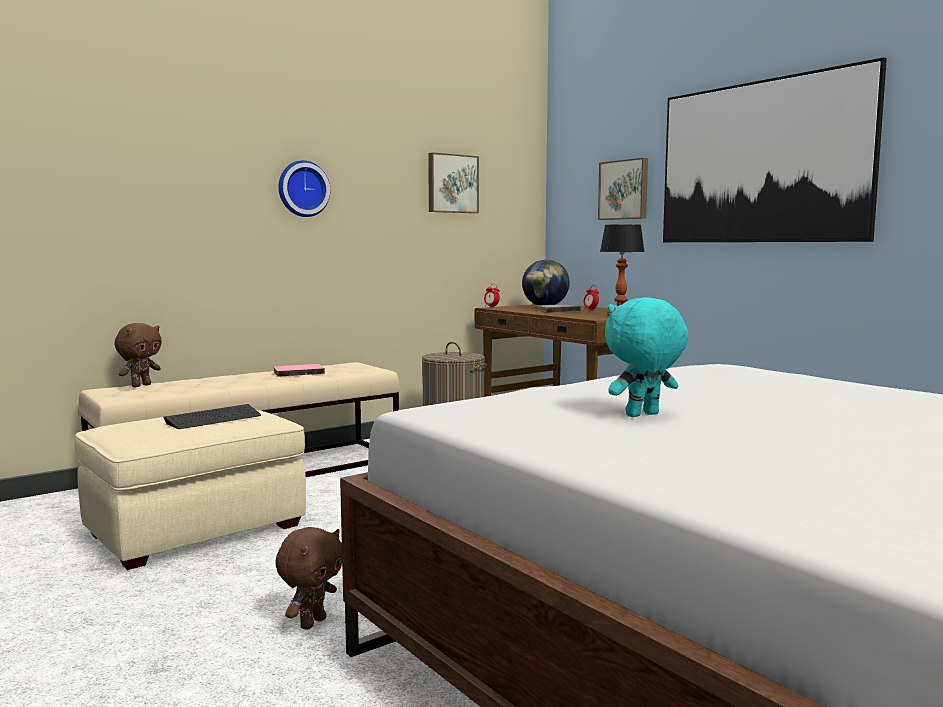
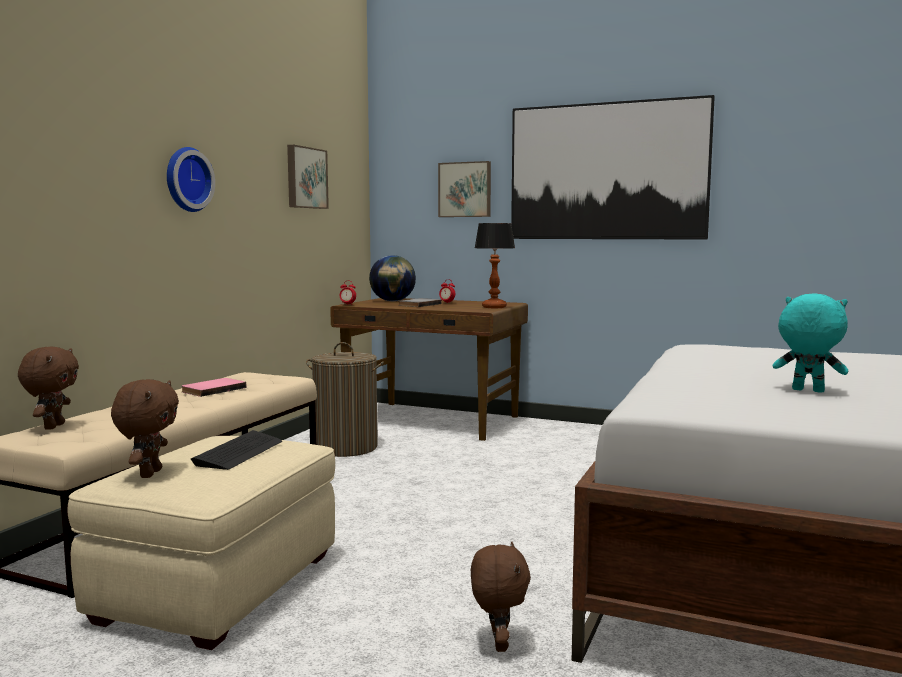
camera: 30 degrees left, 0 degrees up
turquoise plush toy [605,297,688,417] -> turquoise plush toy turned 90 degrees clockwise [773,293,848,393]
none -> brown plush toy [111,379,179,478]

